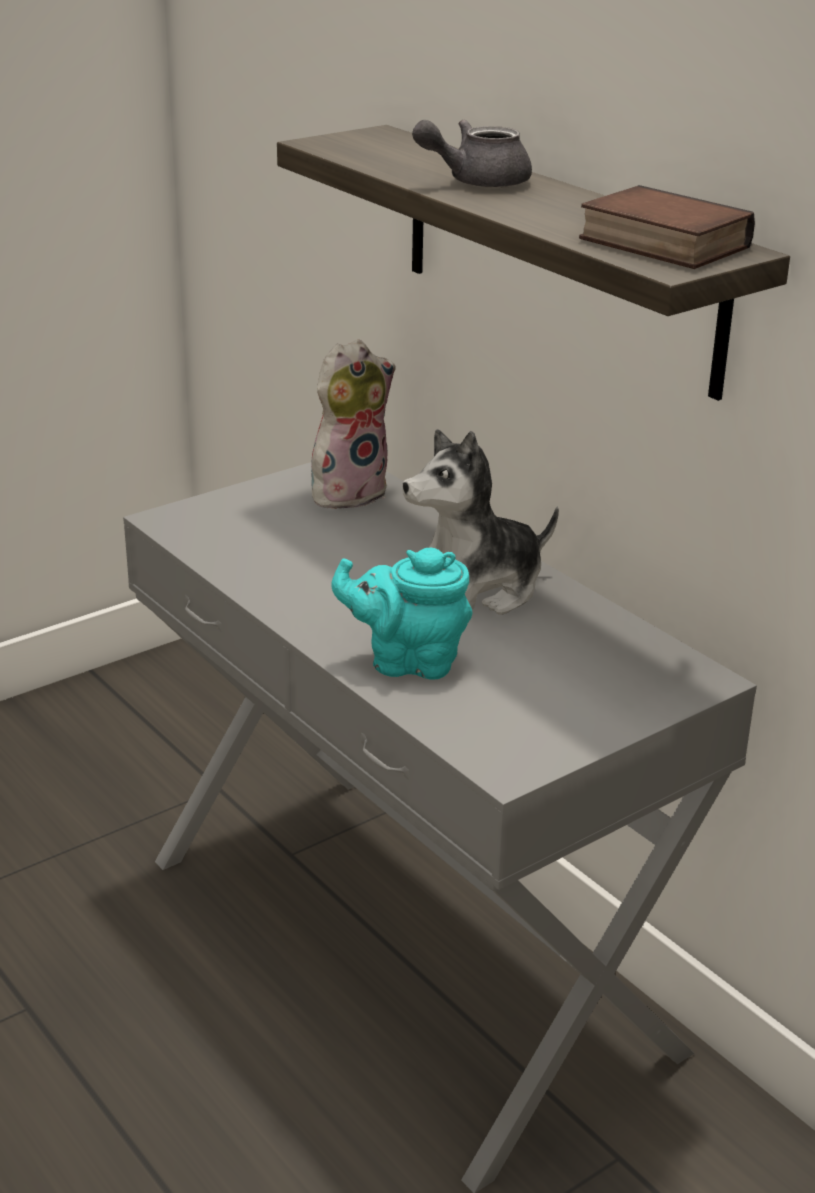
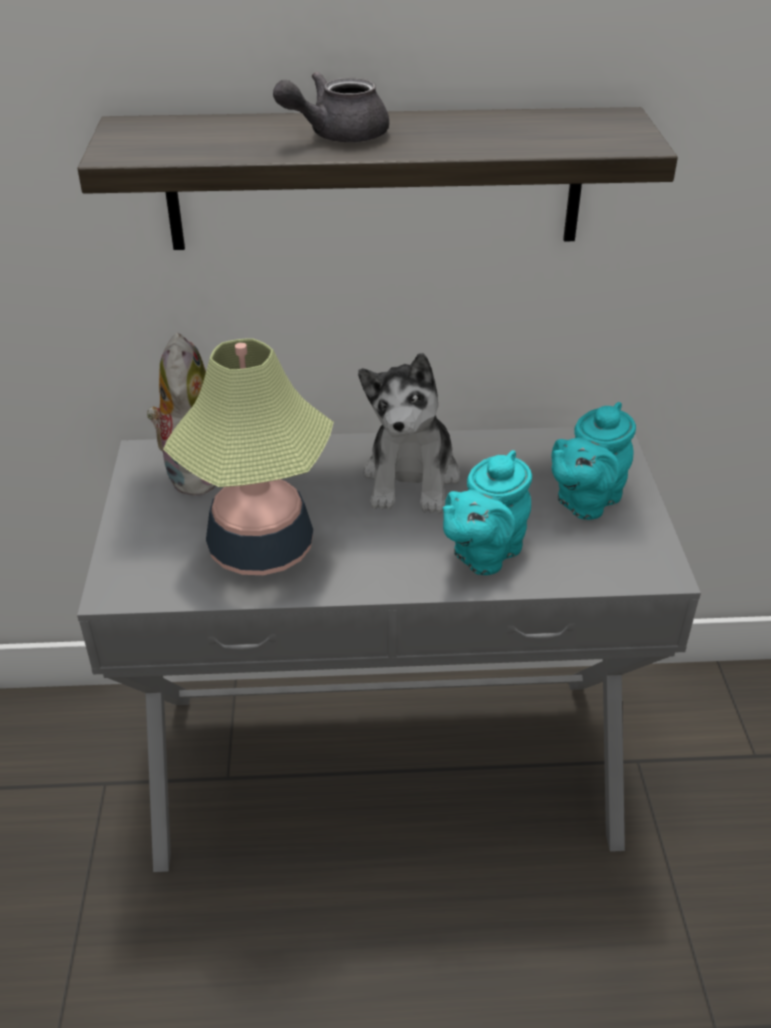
camera: 55 degrees left, 10 degrees up
grey teapot [412,119,532,188] -> grey teapot turned 45 degrees clockwise [273,72,389,143]
book [579,185,755,269] -> none
none -> table lamp [163,338,334,575]
none -> turquoise teapot [551,402,636,520]

